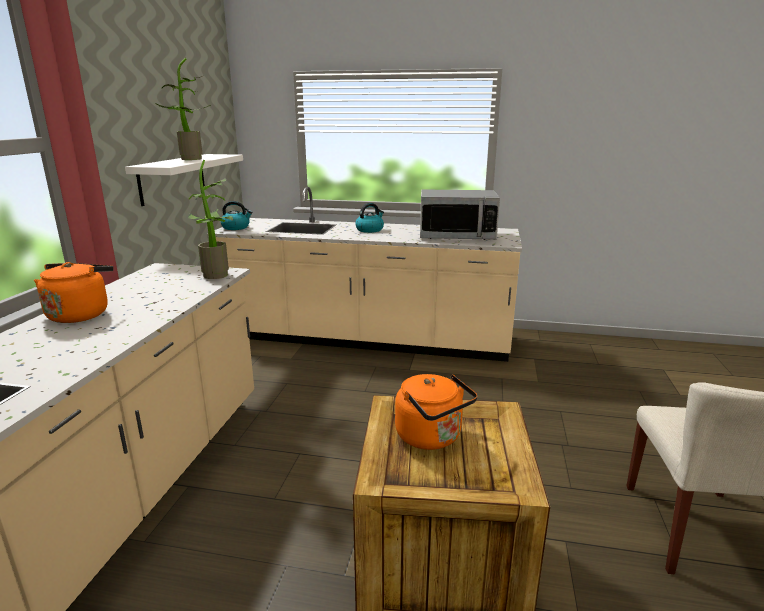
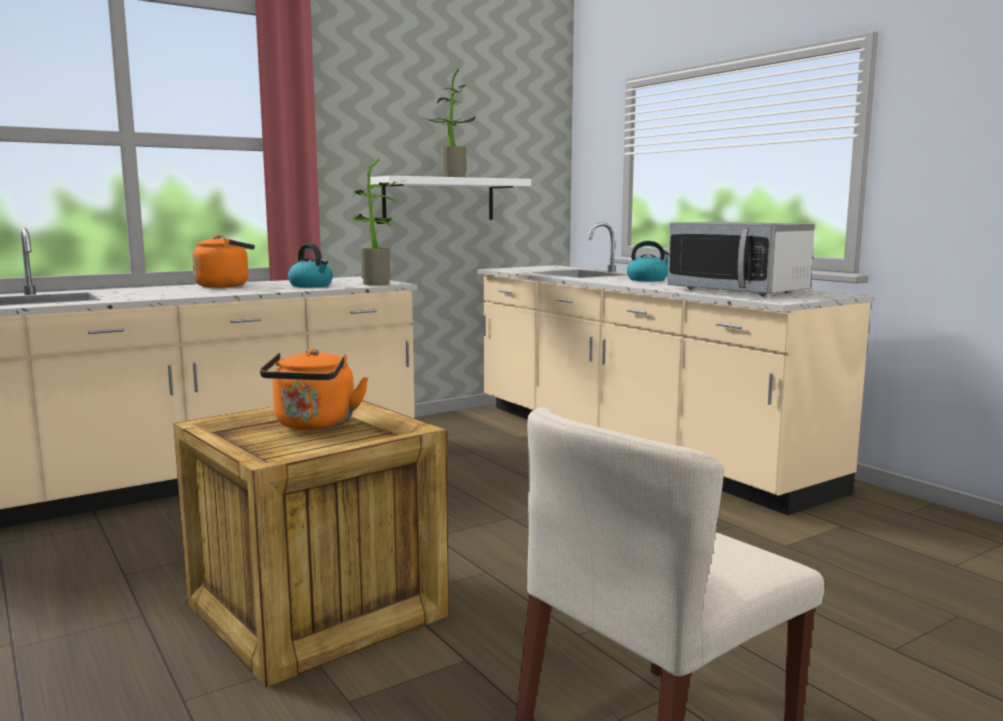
camera: 45 degrees right, 10 degrees down
kettle [221,201,253,230] -> kettle moved to [288,243,333,288]

